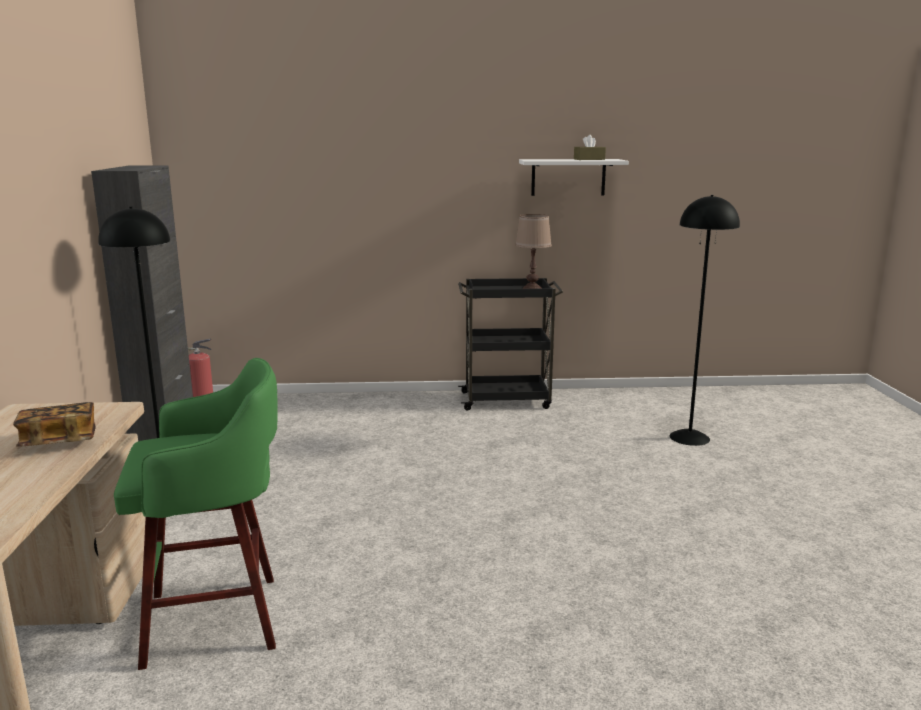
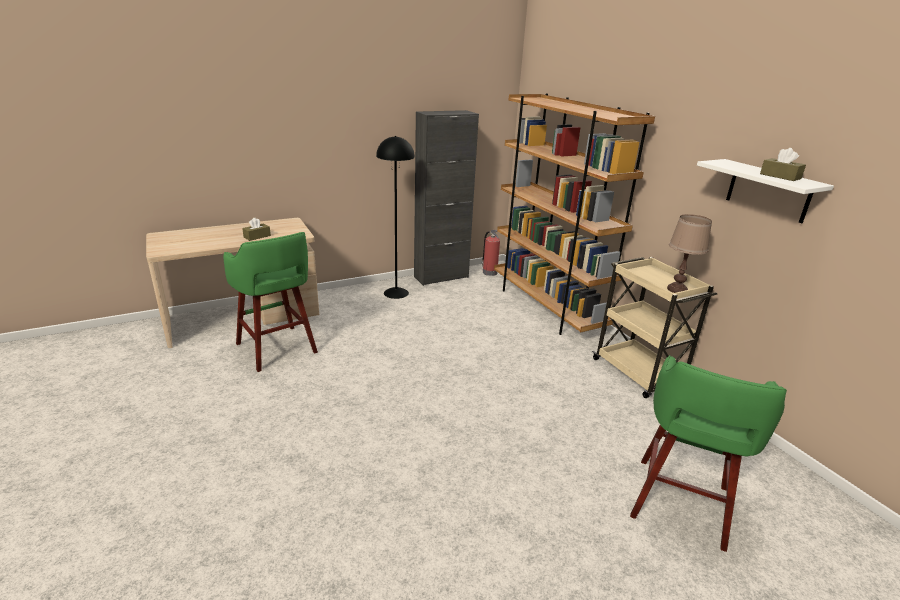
camera: 65 degrees right, 10 degrees up
book [13,402,96,447] -> brown tissue box [242,218,271,241]
black cart [458,278,563,411] -> beige cart [592,257,717,398]
black floor lamp [670,195,740,446] -> green stool [630,355,787,552]
none -> brown bookcase [494,93,655,335]

